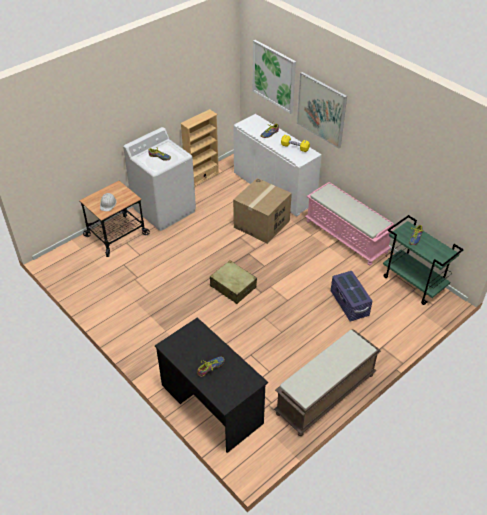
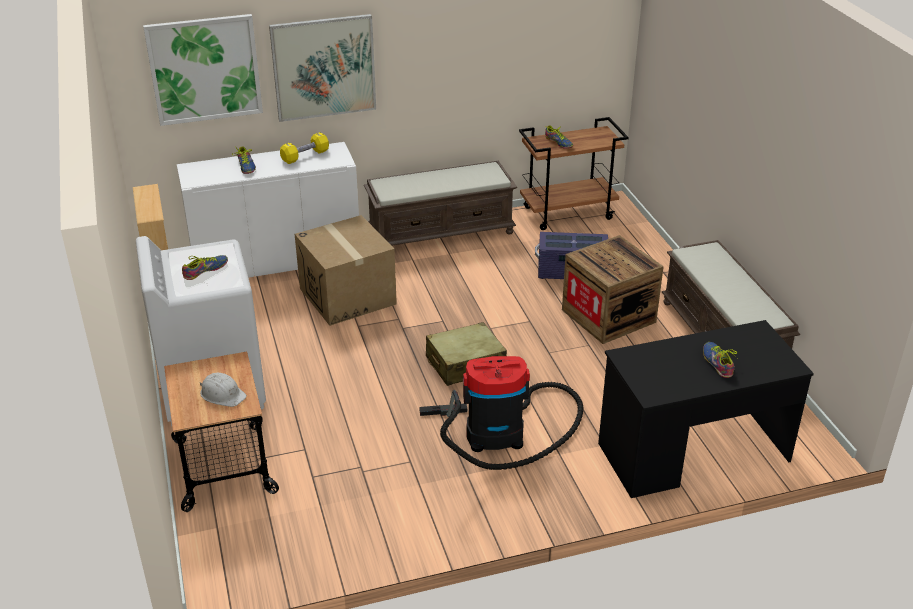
camera: 65 degrees left, 10 degrees down
pink bench [305,182,396,265] -> brown bench [364,161,517,246]
green cart [383,215,464,305] -> brown cart [519,117,629,230]
none -> vacuum cleaner [419,356,583,470]
none -> crate [562,235,664,344]

